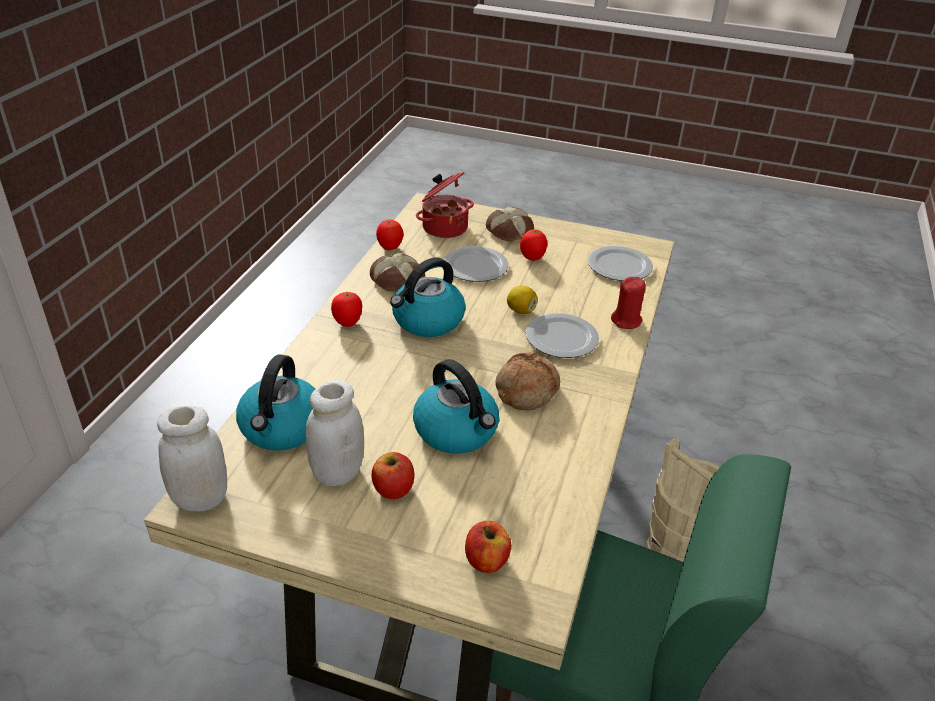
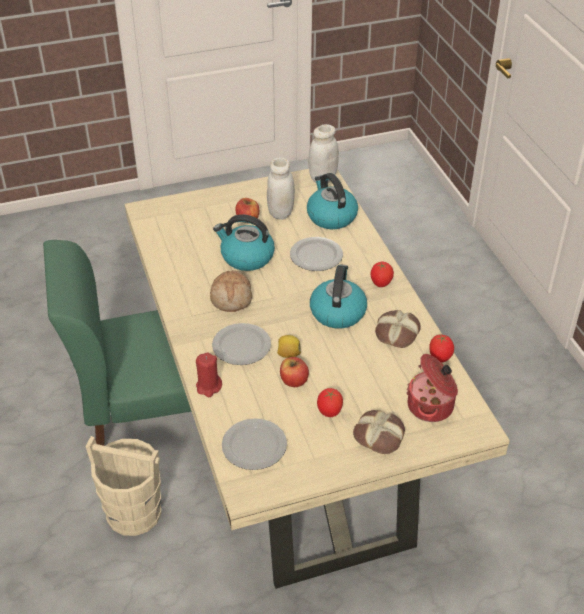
camera: 145 degrees right, 5 degrees up
plate [444,246,509,282] -> plate moved to [290,237,343,271]
apple [465,521,511,573] -> apple moved to [280,357,309,387]

